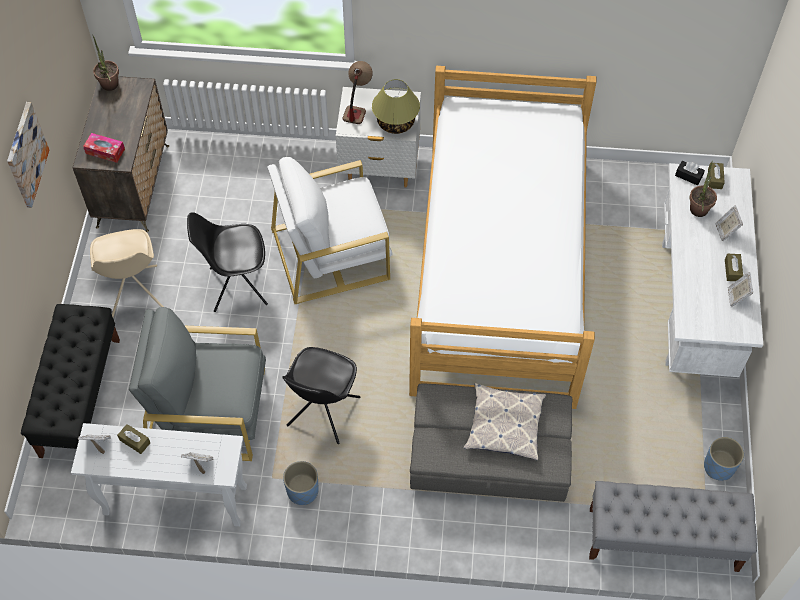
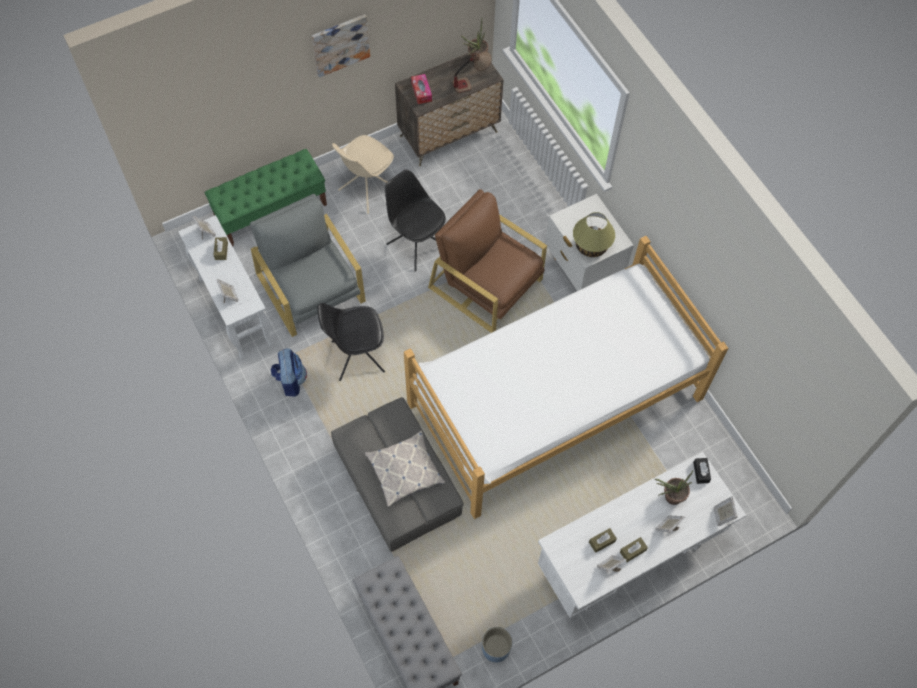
camera: 55 degrees right, 5 degrees up
black bench [21,304,120,458] -> green bench [204,149,327,246]
white armchair [267,157,393,304] -> brown armchair [428,189,547,333]
blue planter [283,461,319,505] -> backpack [271,348,307,397]
table lamp [342,61,373,124] -> table lamp moved to [452,52,491,93]
brown tissue box [708,163,725,189] -> brown tissue box moved to [589,528,617,553]
none -> picture frame [714,496,738,526]

